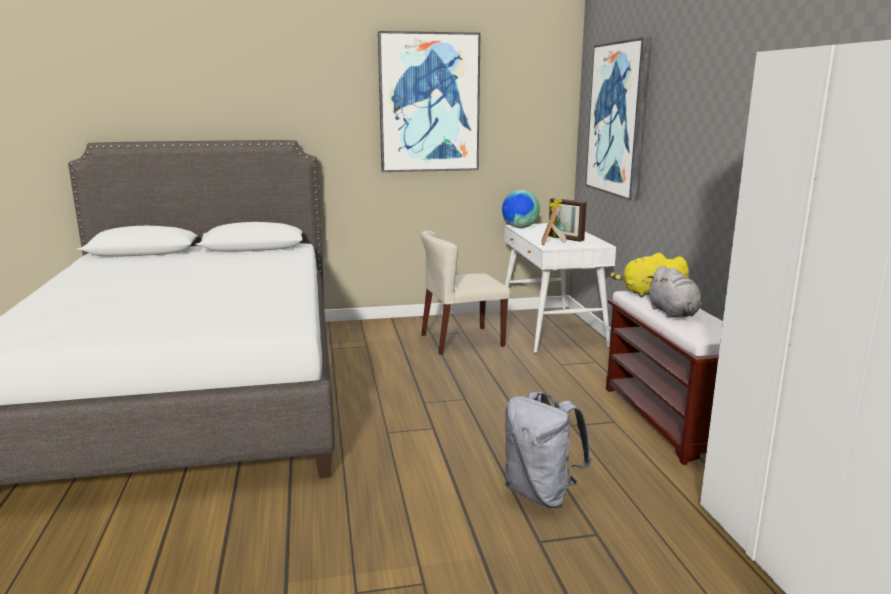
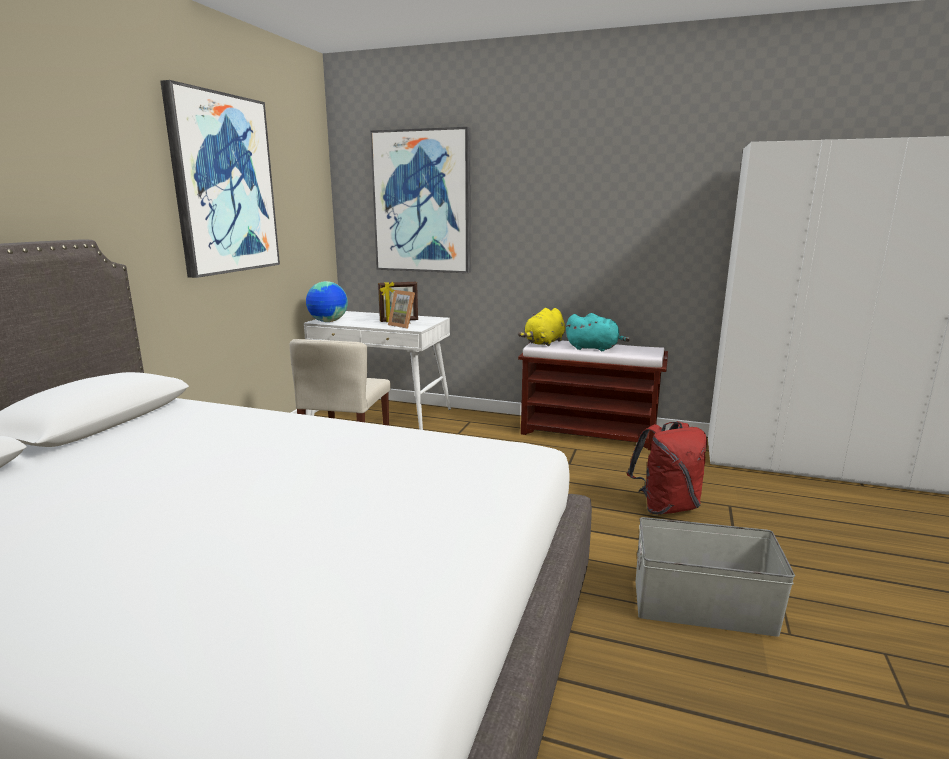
camera: 60 degrees left, 0 degrees up
grey backpack [505,392,592,508] -> red backpack [627,421,707,515]
grey plush toy [647,265,702,318] -> turquoise plush toy [566,313,630,351]
none -> grey storage box [636,517,795,637]

